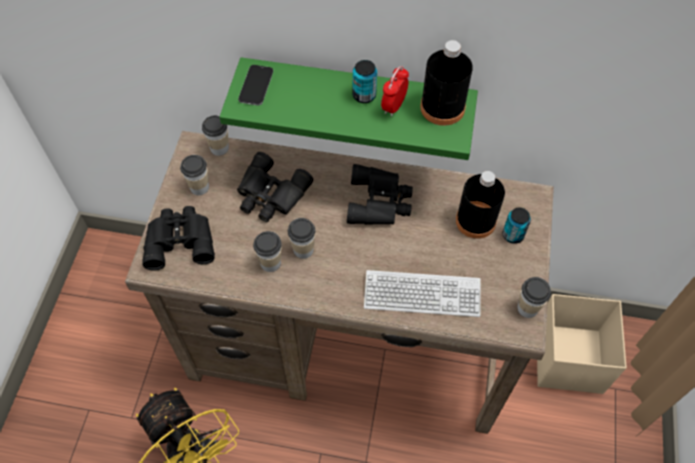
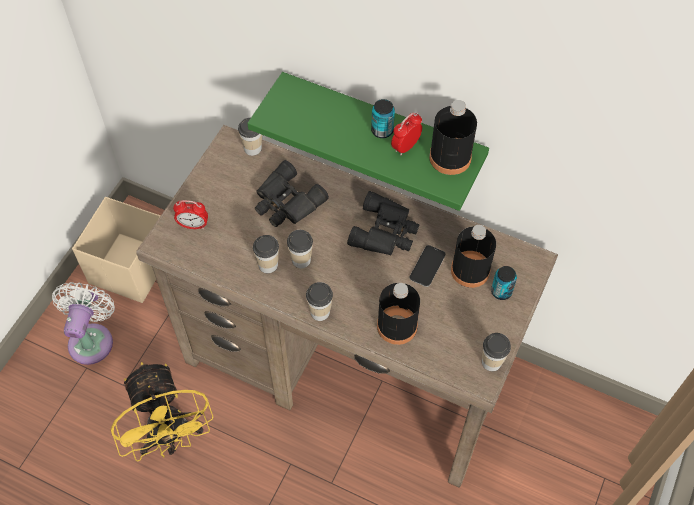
camera: 15 degrees right, 0 degrees up
black binoculars [142,206,215,270] -> alarm clock [173,200,208,229]
cup [180,155,209,195] -> cup moved to [306,282,333,321]
phone [238,65,273,105] -> phone moved to [410,245,446,287]
keyboard [364,270,481,317] -> black bottle [377,283,420,345]
beige storage box [537,294,627,394] -> beige storage box moved to [72,197,161,303]
none -> white fan [52,282,115,365]

